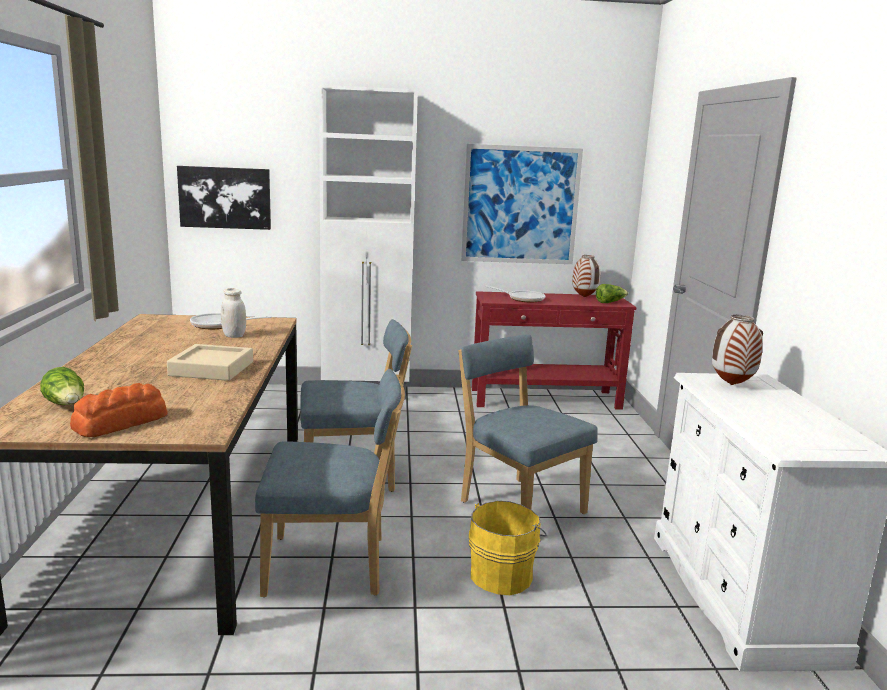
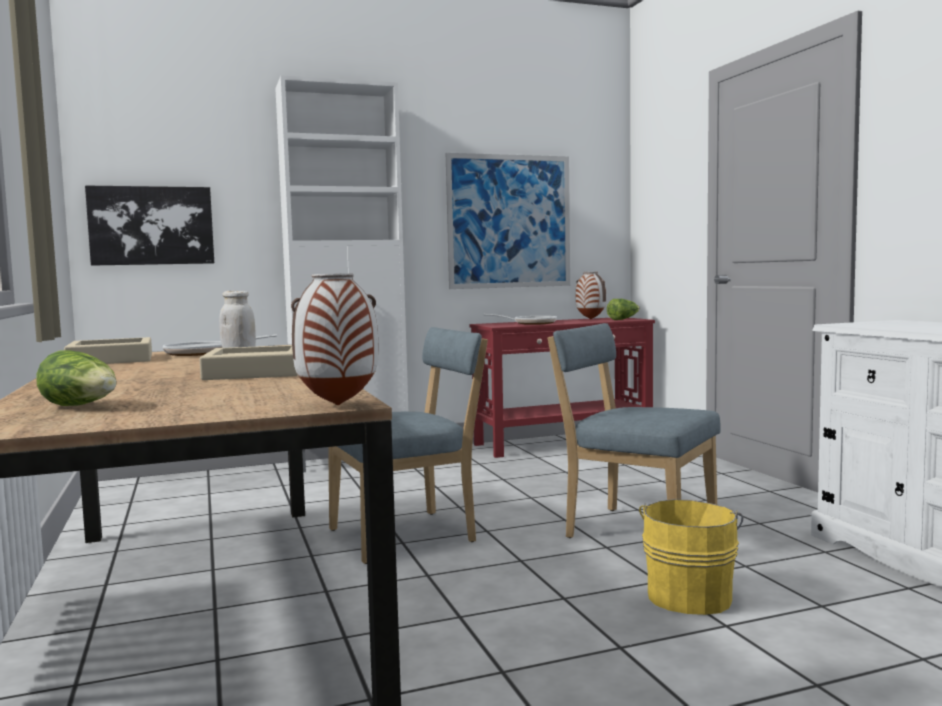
camera: 15 degrees left, 10 degrees down
bread [70,383,168,437] -> none
blue chair [255,369,405,597] -> none
vase [712,315,763,385] -> vase moved to [291,273,379,405]
none -> beige tray [64,337,152,364]

